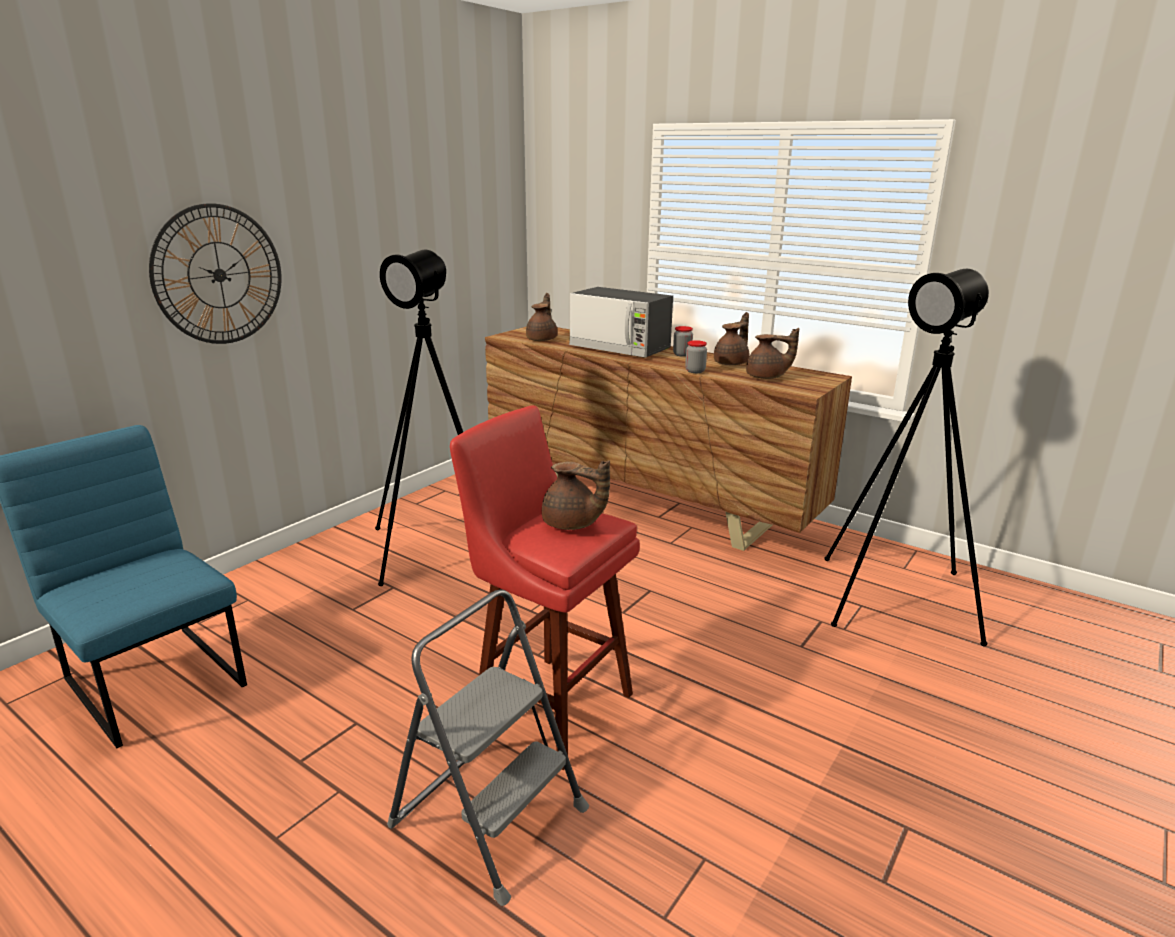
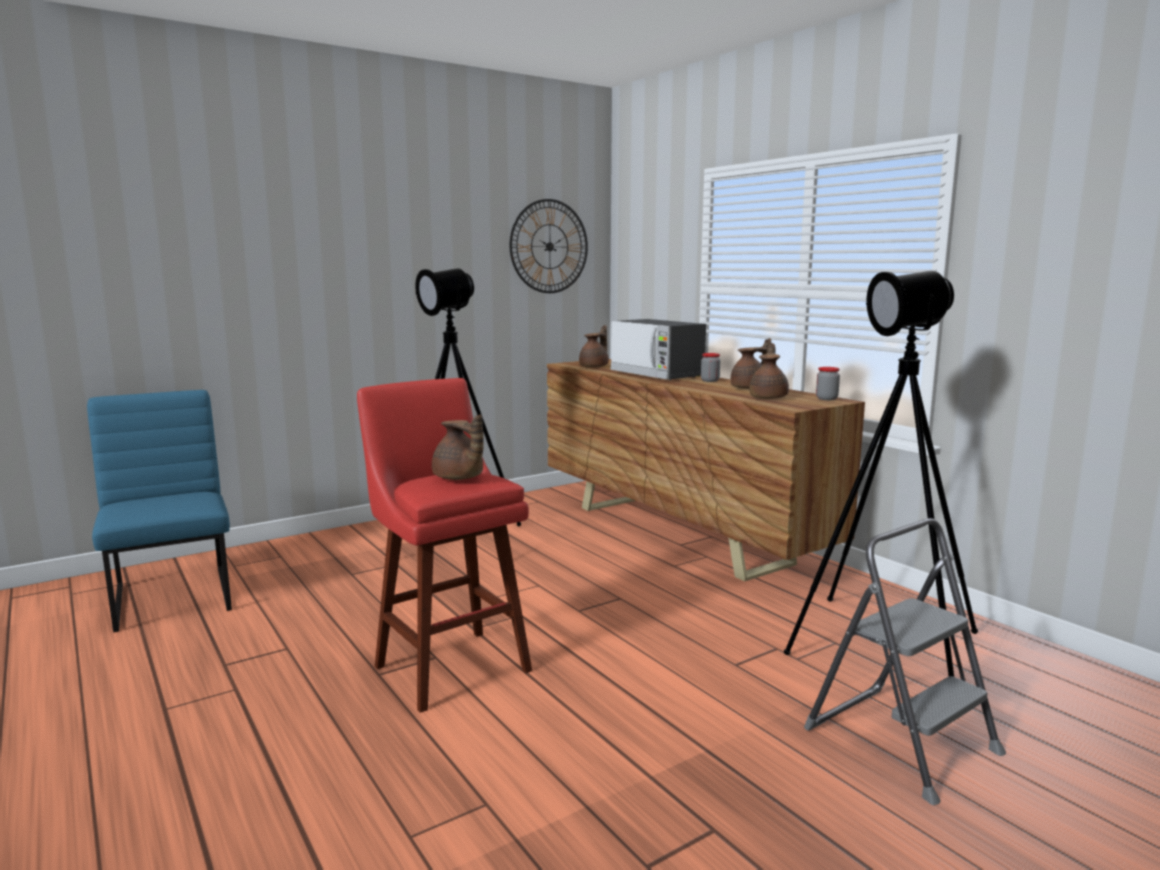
camera: 20 degrees right, 10 degrees down
wall clock [149,203,281,344] -> wall clock moved to [509,199,588,293]
grey step ladder [387,589,589,906] -> grey step ladder moved to [804,518,1006,805]
jar [685,340,707,373] -> jar moved to [816,367,840,400]
brown teapot [746,328,799,379] -> brown teapot turned 105 degrees counterclockwise [749,343,789,399]

